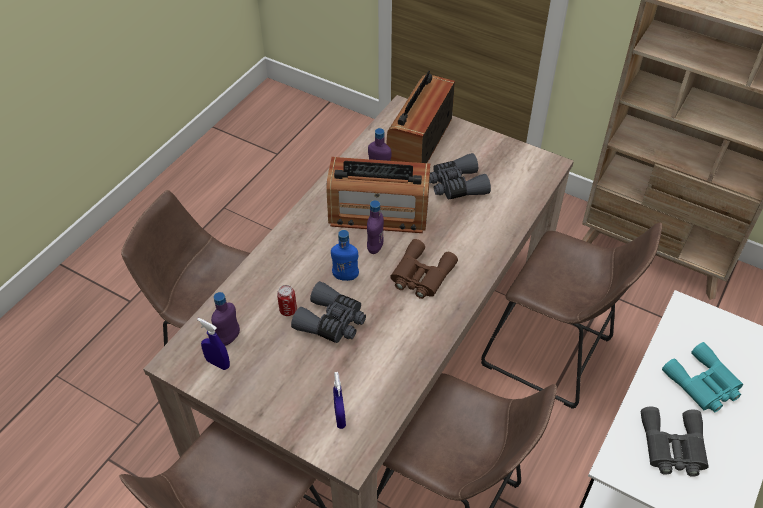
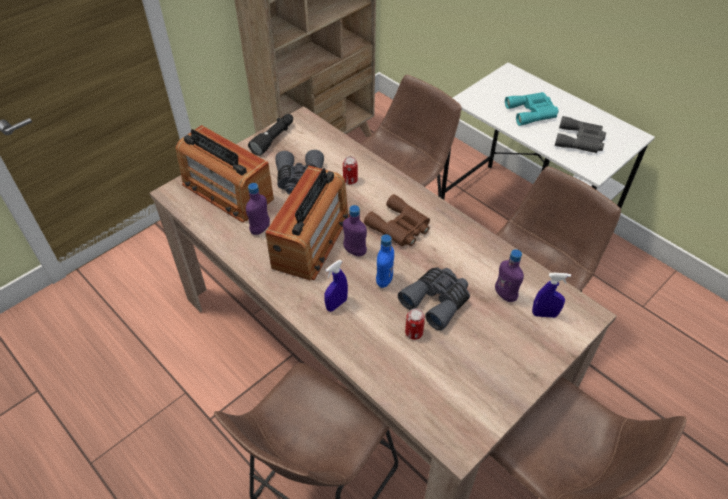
camera: 75 degrees left, 0 degrees up
blue spray bottle [197,318,230,370] -> blue spray bottle moved to [324,260,348,312]
purple bottle [211,292,240,346] -> purple bottle moved to [495,249,524,302]
none -> black flashlight [248,114,293,156]
none -> can [343,156,358,184]

